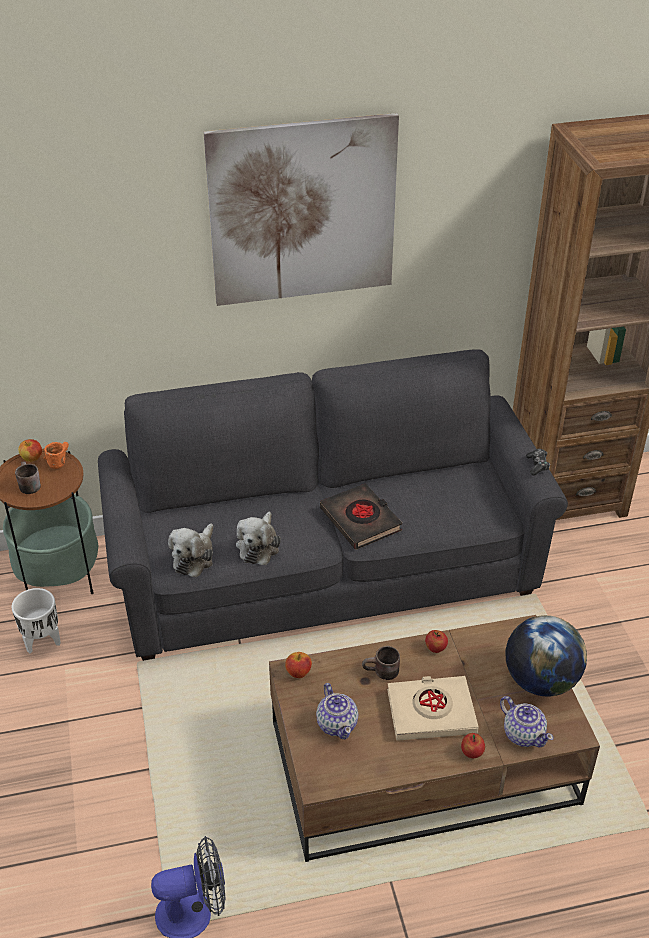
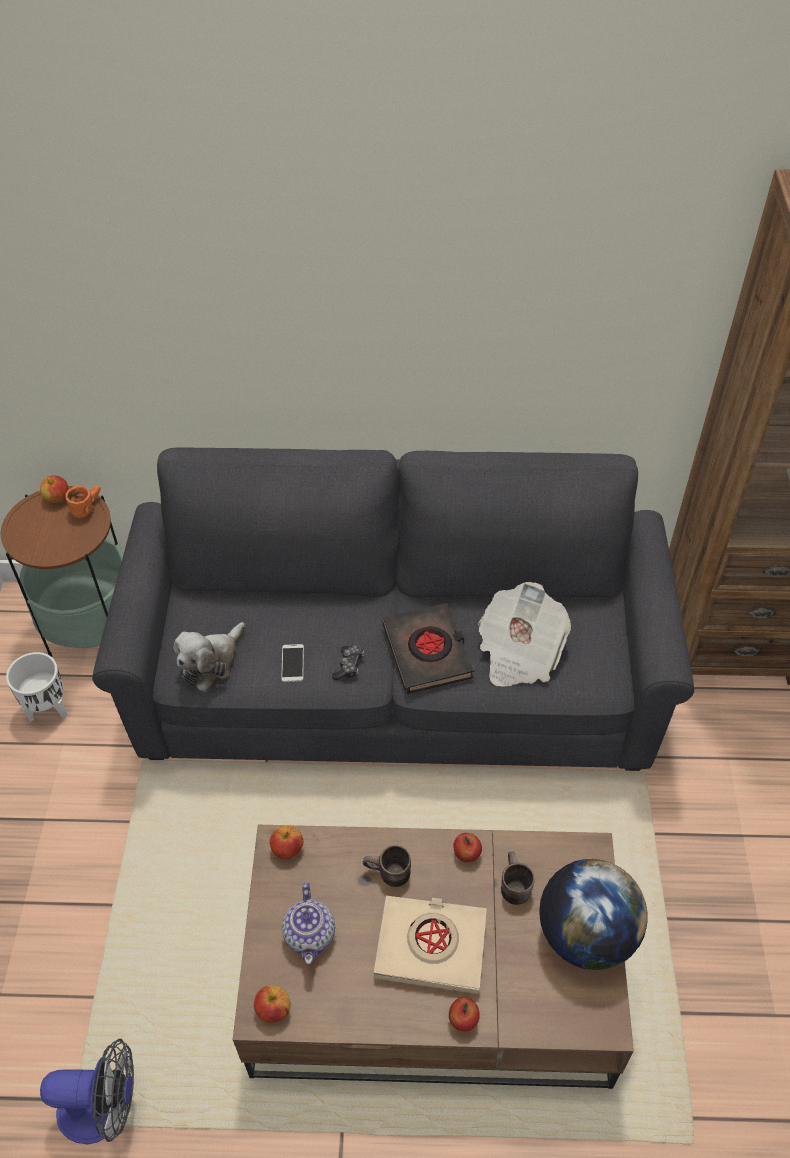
camera: 15 degrees right, 10 degrees up
brown mug [15,461,41,494] -> brown mug moved to [501,851,535,905]
picture [204,113,399,306] -> none
plush toy [236,512,281,565] -> phone [281,644,304,682]
teapot [500,696,554,748] -> none
game controller [526,449,550,475] -> game controller moved to [332,644,364,680]
none -> apple [254,985,291,1023]
none -> newspaper [478,582,571,687]

